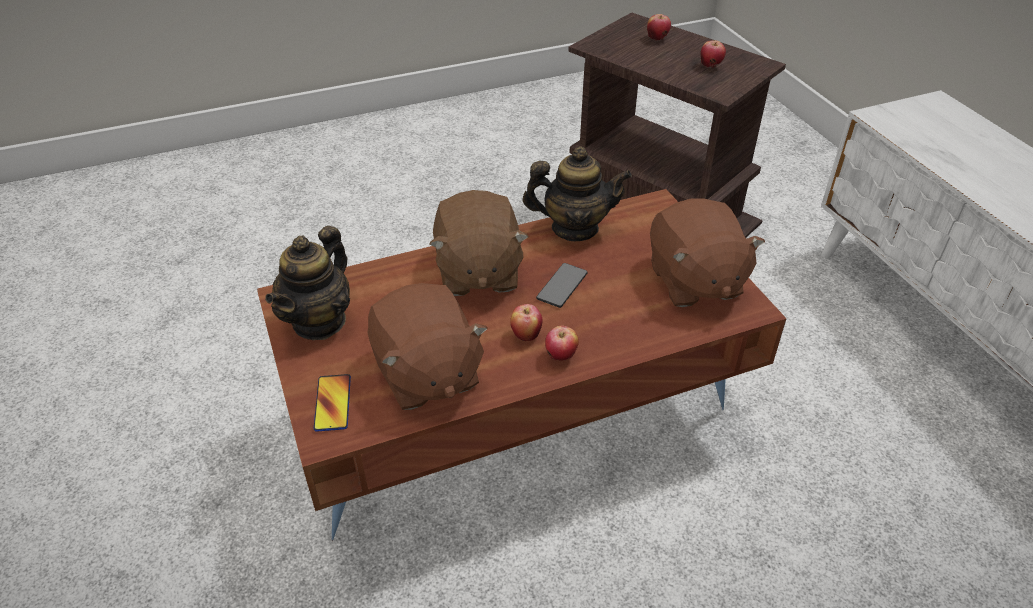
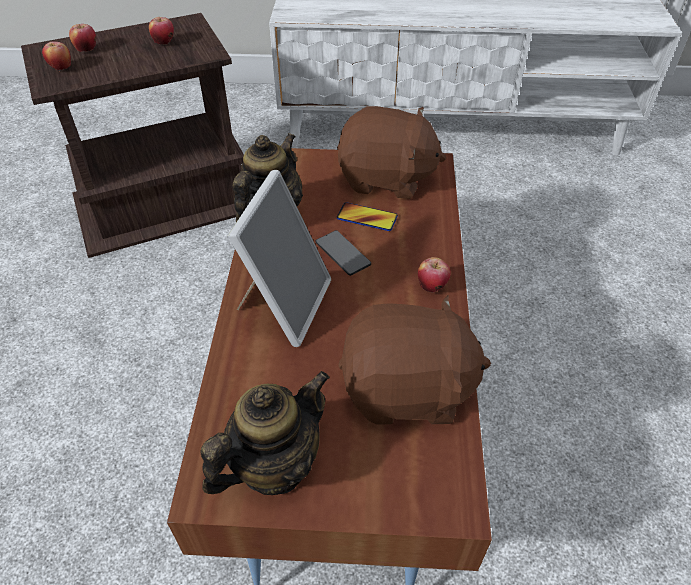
camera: 65 degrees left, 5 degrees up
teapot [265,226,350,340] -> teapot turned 90 degrees counterclockwise [200,371,330,495]
phone [314,374,351,432] -> phone moved to [337,202,398,231]
brown plush toy [430,190,529,296] -> picture frame [228,170,331,347]
apple [510,304,543,341] -> apple moved to [42,41,71,71]

